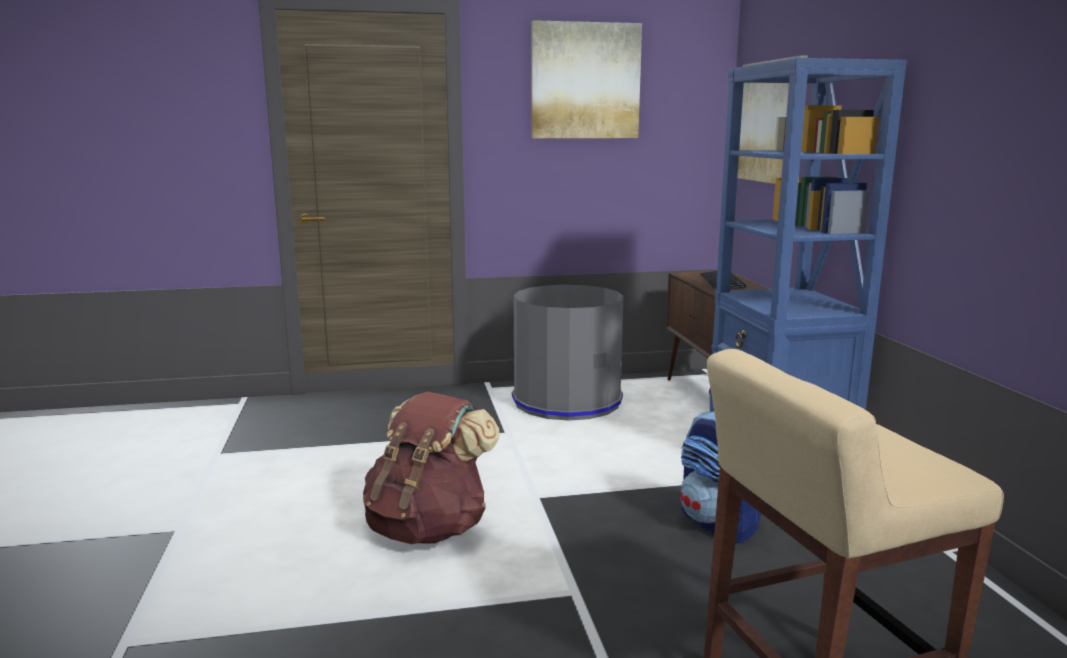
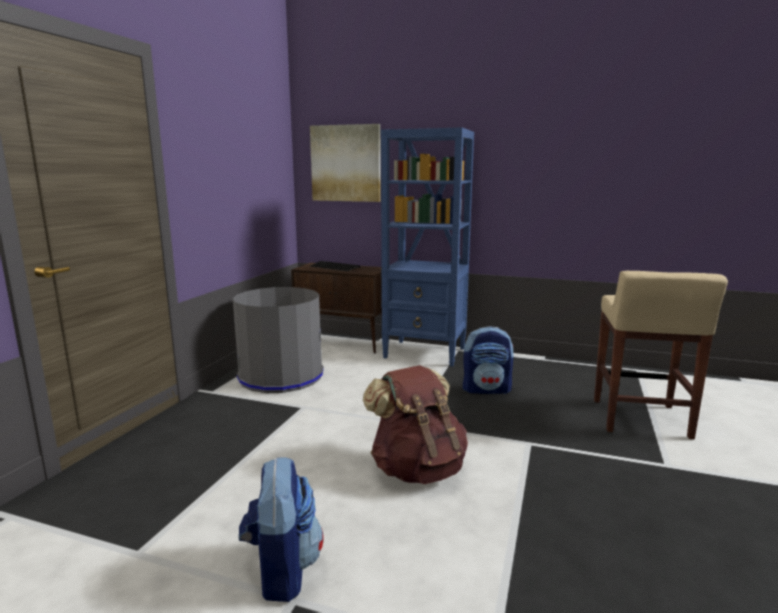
camera: 60 degrees left, 0 degrees up
picture [531,20,642,138] -> none
none -> backpack [239,457,324,602]

